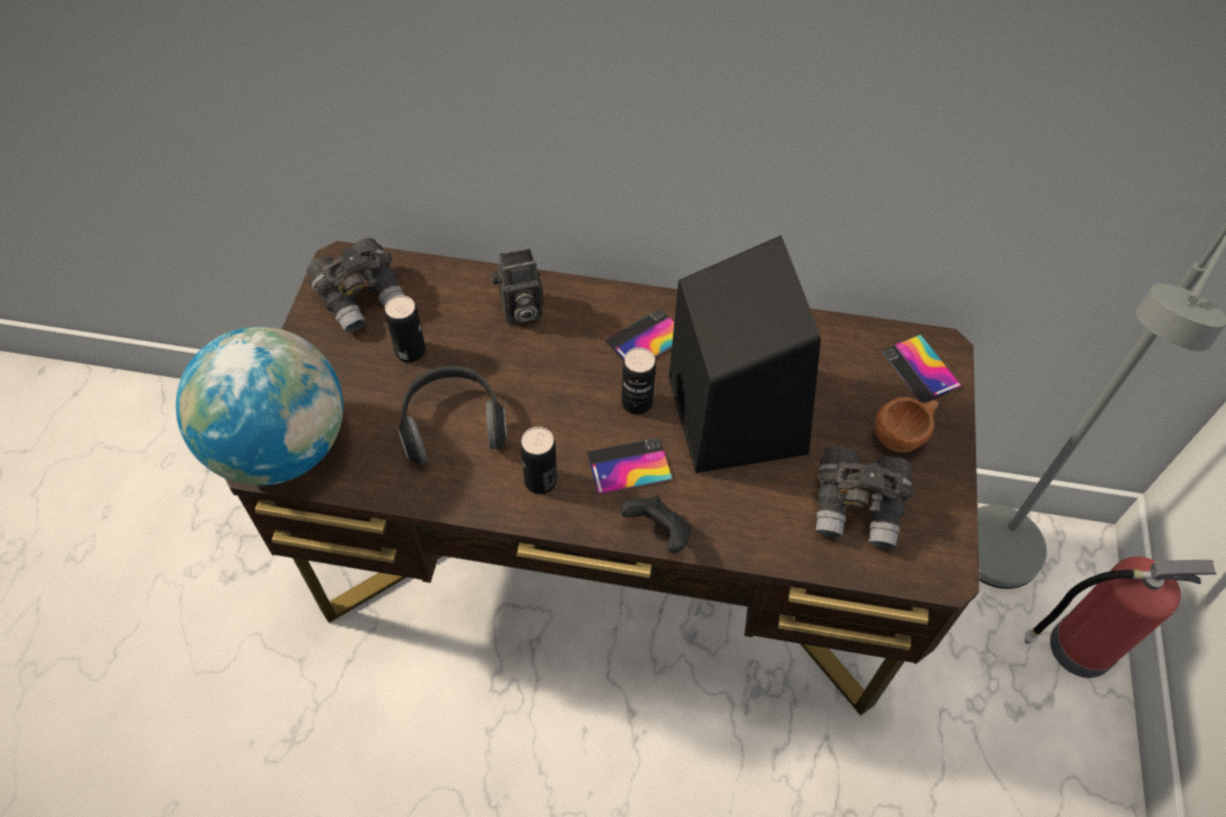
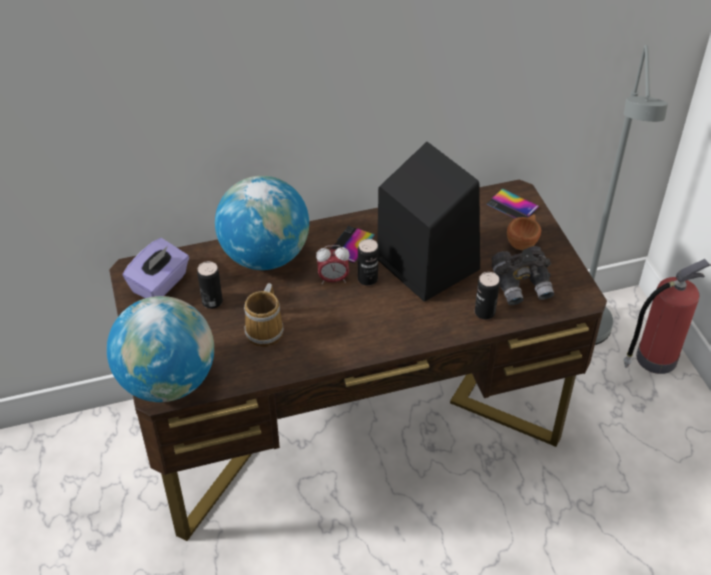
camera: 25 degrees left, 10 degrees down
grey binoculars [306,238,405,333] -> purple tissue box [123,238,189,298]
headphones [398,366,507,465] -> mug [244,283,284,347]
camera [491,248,543,324] -> globe [215,176,309,270]
can [520,427,557,494] -> can moved to [475,272,500,319]
phone [587,438,673,494] -> none
black game controller [621,495,692,553] -> none
none -> alarm clock [316,245,350,284]

